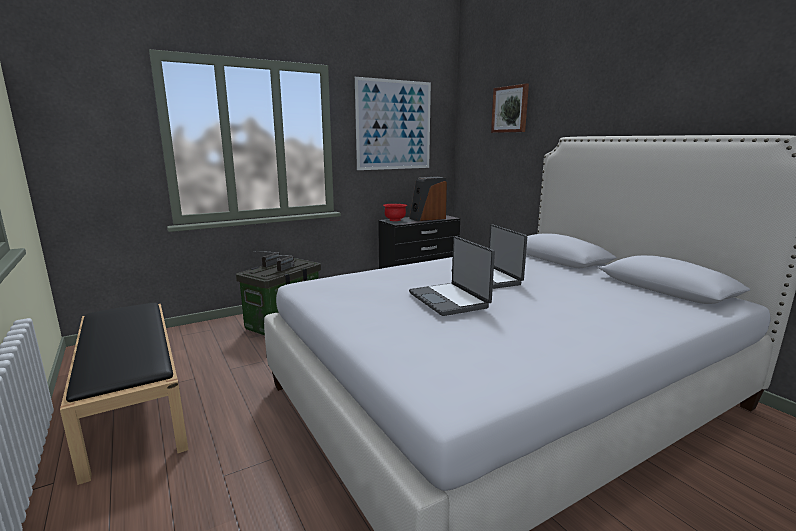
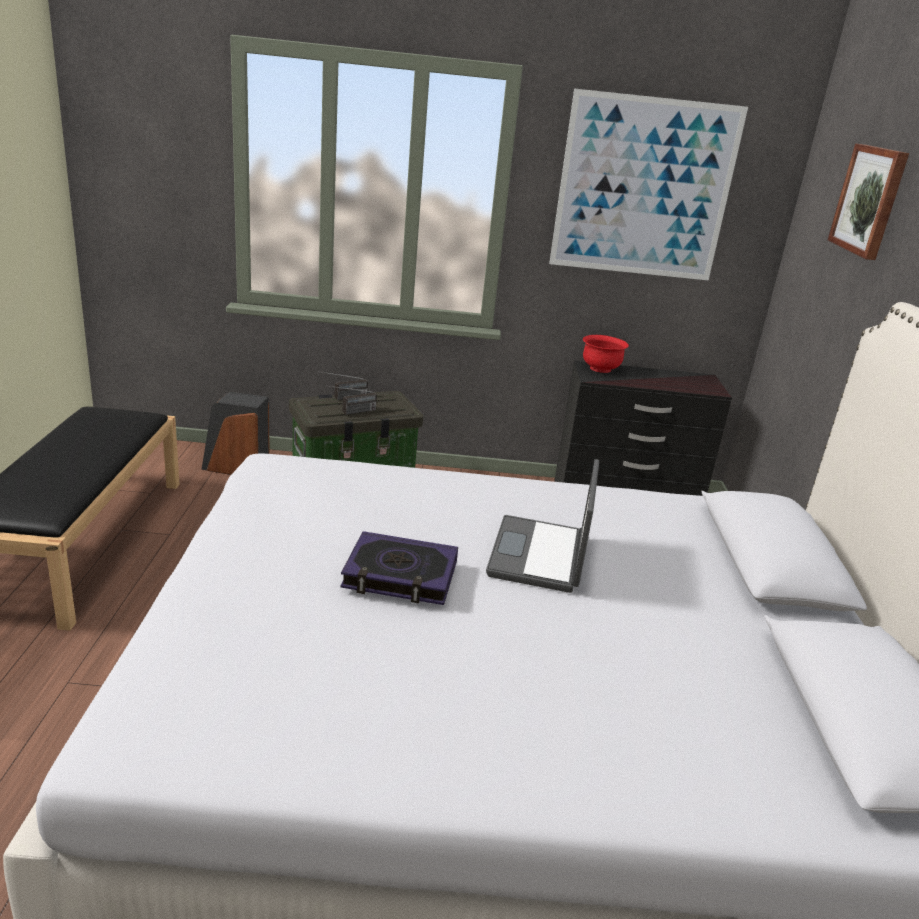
camera: 30 degrees right, 10 degrees up
speaker [409,177,447,221] -> speaker moved to [201,392,270,475]
laptop [409,236,495,316] -> book [341,531,458,605]

